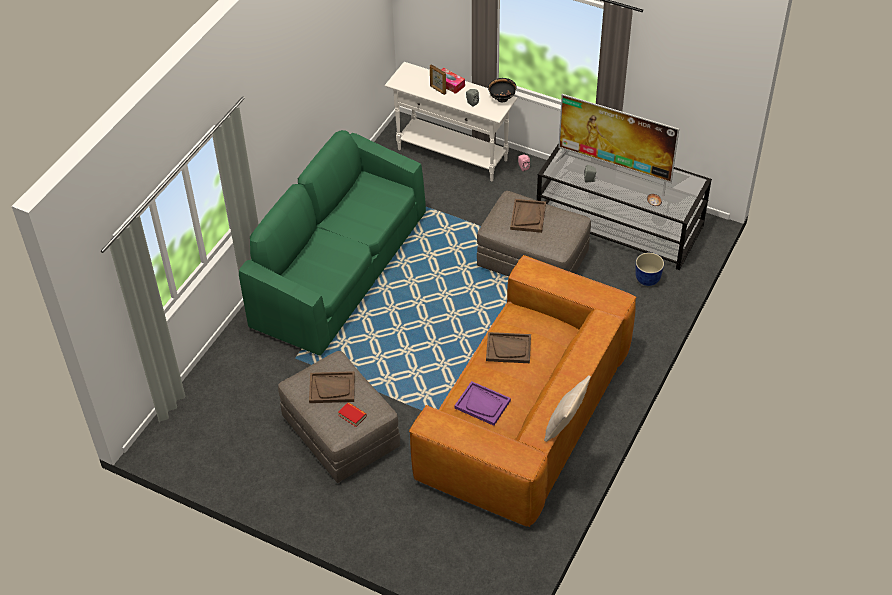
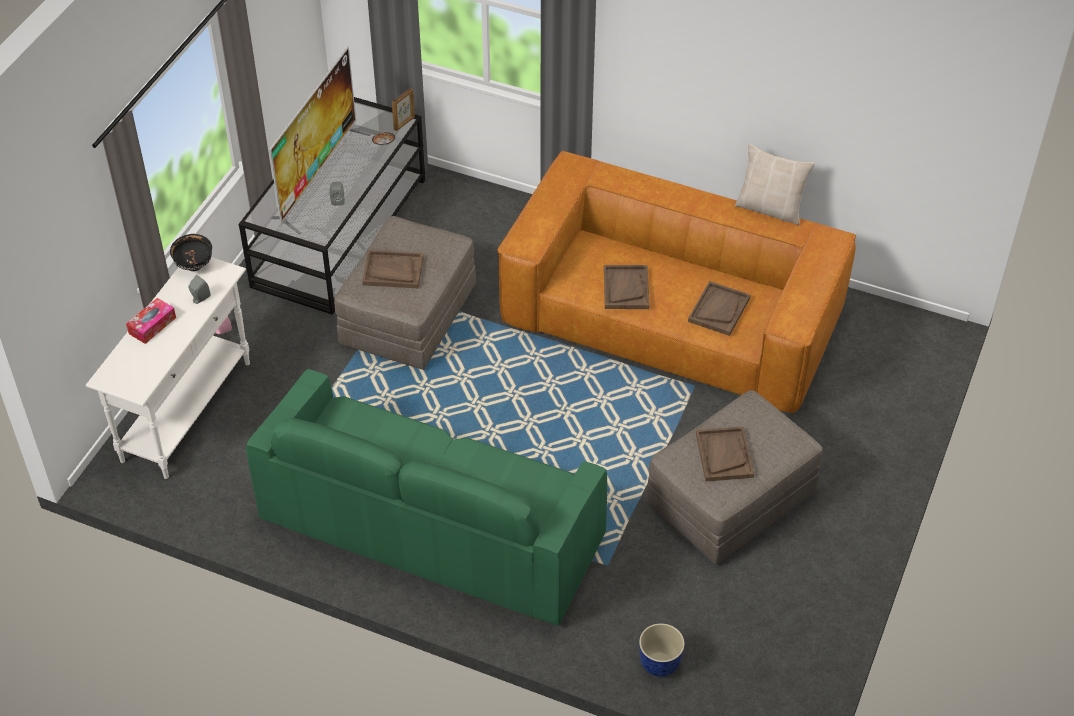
camera: 95 degrees left, 0 degrees up
book [338,402,367,427] -> none
picture frame [430,64,446,95] -> picture frame moved to [392,88,415,131]
purple tray [454,381,511,426] -> brown tray [688,281,751,336]
planter [635,253,664,286] -> planter moved to [639,623,685,677]

